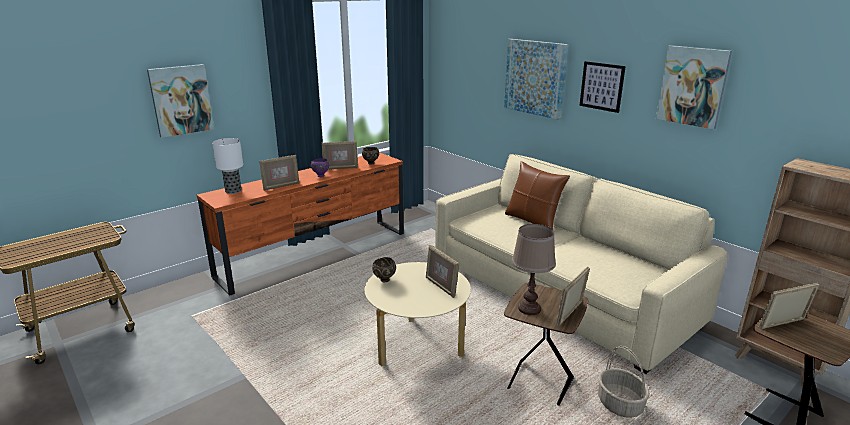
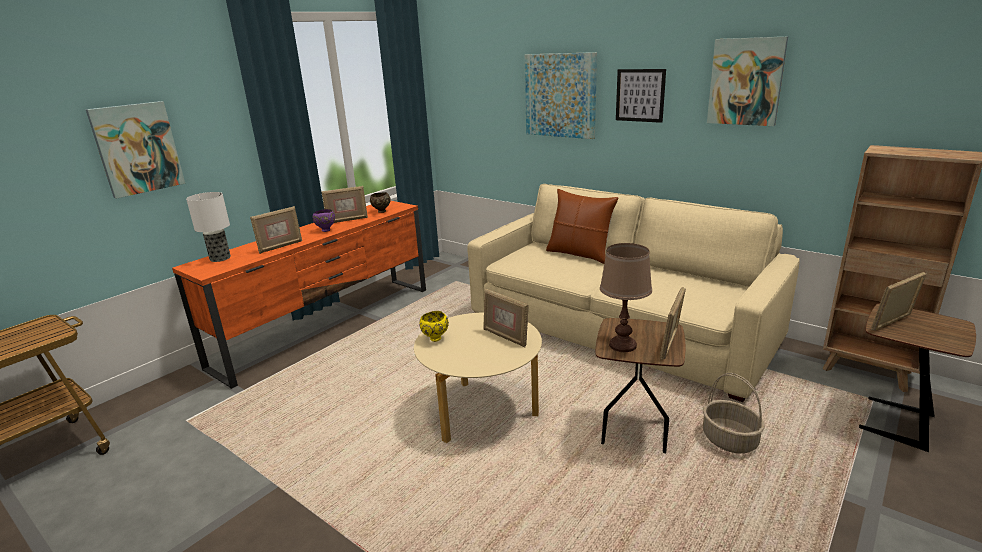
camera: 10 degrees left, 0 degrees up
brown bowl [372,257,396,283] -> yellow bowl [419,311,449,342]

